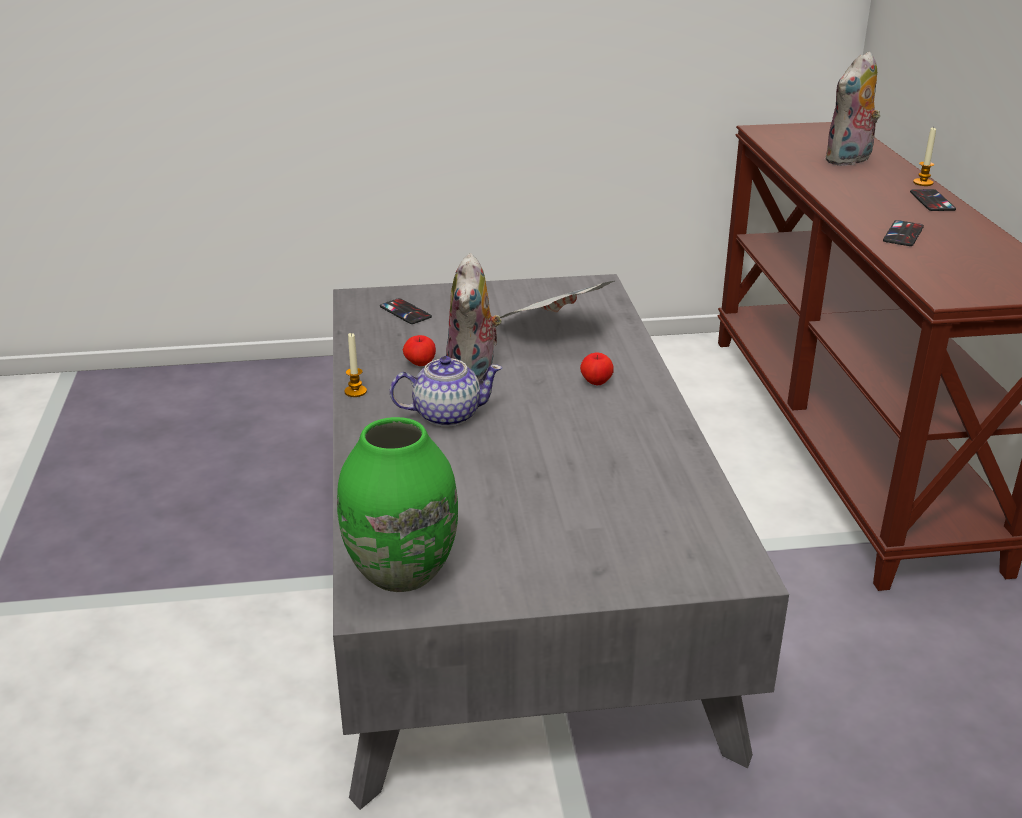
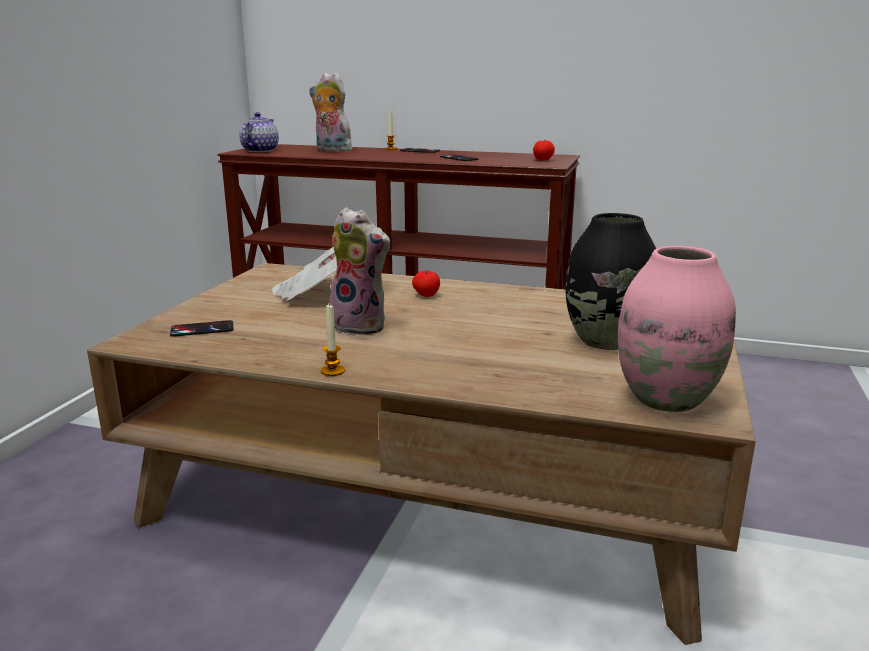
camera: 65 degrees left, 10 degrees down
grey coffee table [333,274,789,810] -> brown coffee table [87,263,756,645]
green vase [337,417,458,592] -> pink vase [618,246,736,412]
teapot [390,356,502,427] -> teapot moved to [239,112,279,152]
apple [403,335,436,366] -> apple moved to [533,140,555,161]
plush toy [824,51,880,166] -> plush toy turned 135 degrees clockwise [310,72,354,152]
none -> black vase [566,213,656,350]

